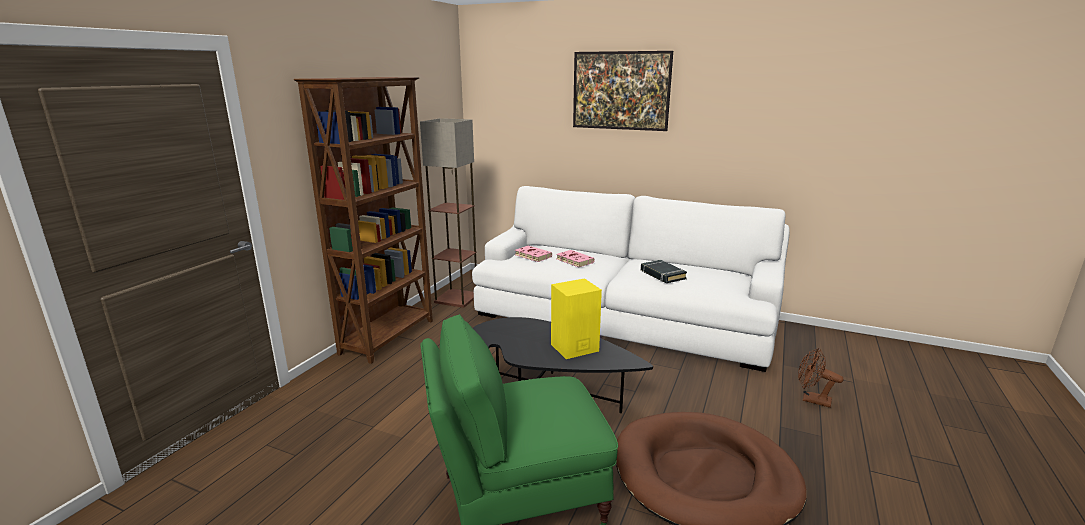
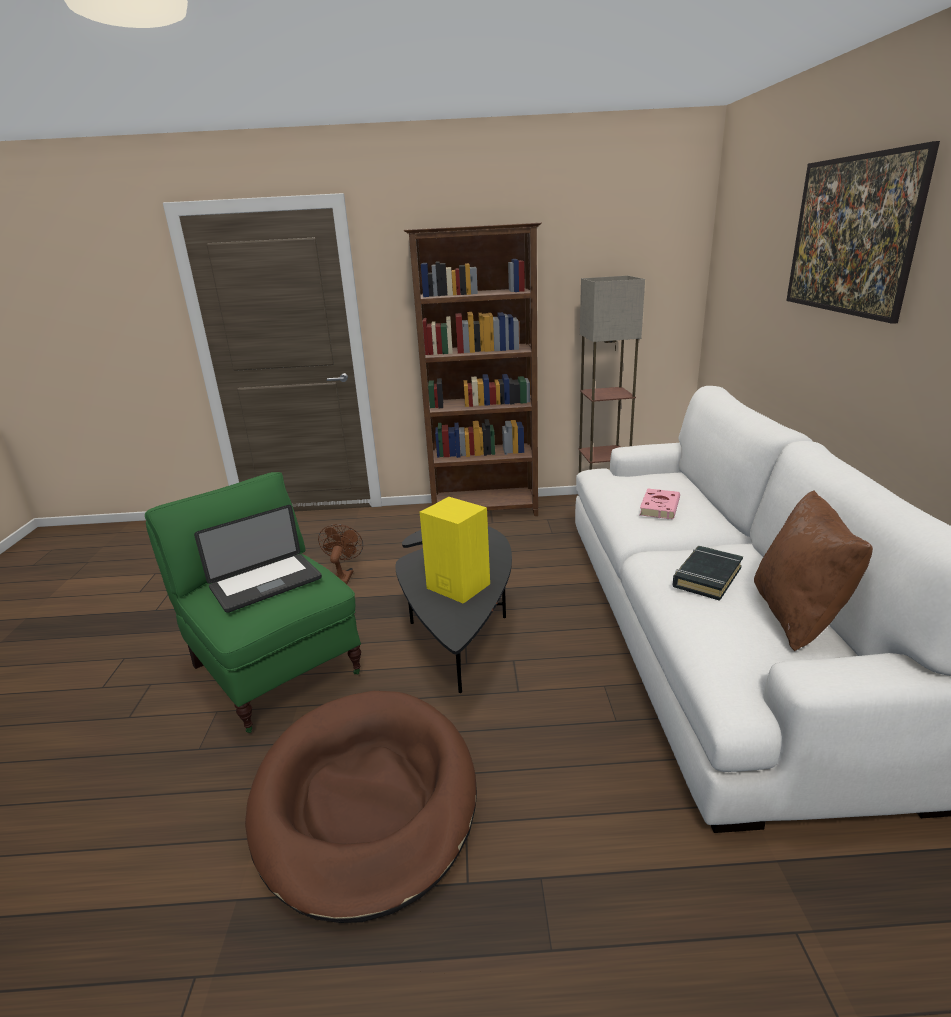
camera: 65 degrees right, 5 degrees up
pink book [515,246,552,262] -> none
brown fan [798,348,843,408] -> brown fan moved to [318,524,363,584]
none -> laptop [194,505,322,613]
none -> brown pillow [754,490,873,651]

